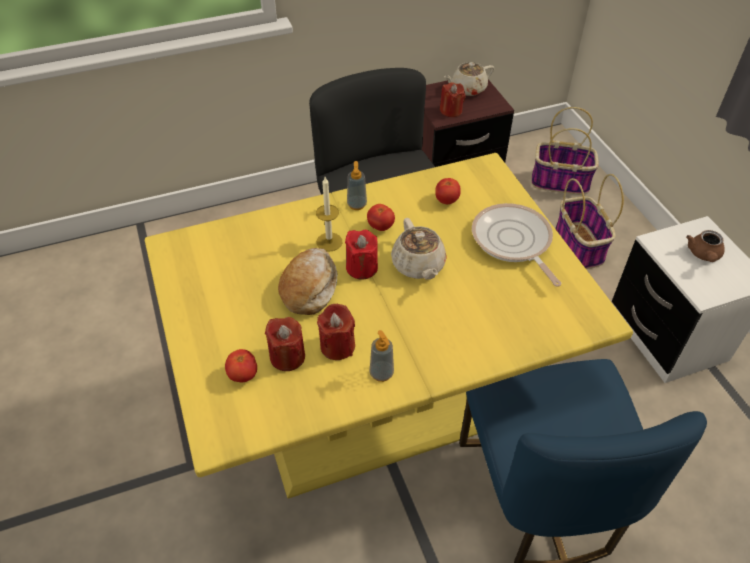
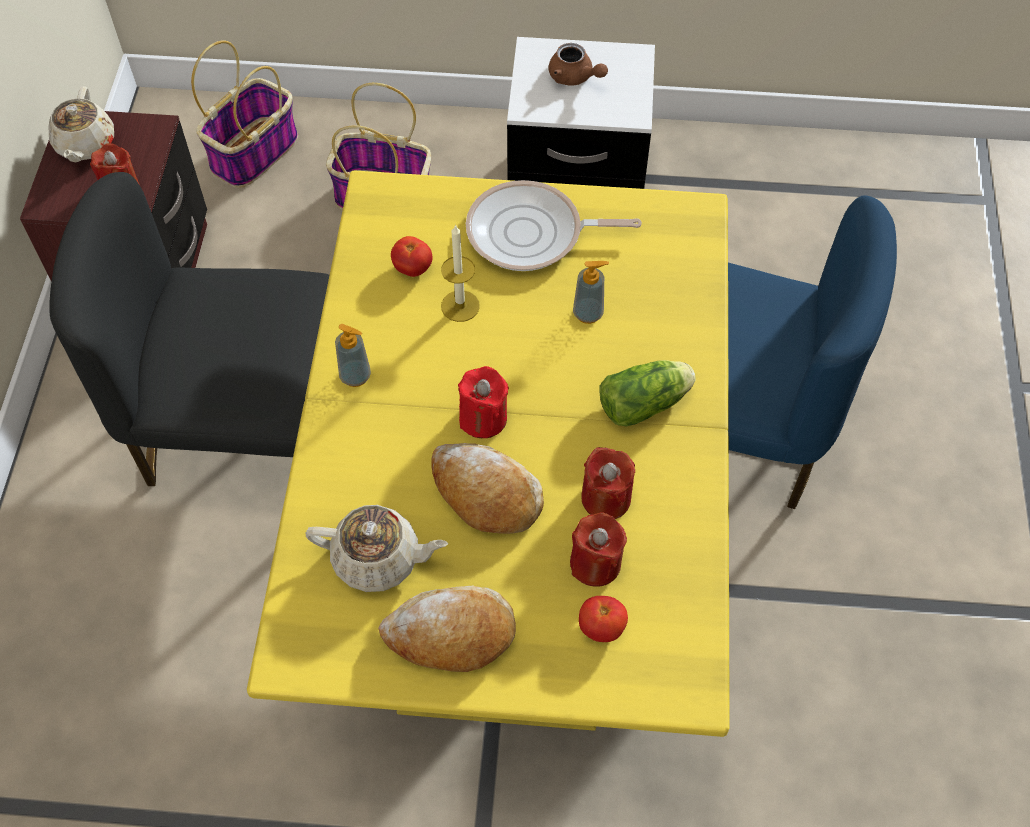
camera: 65 degrees left, 10 degrees up
candle [316,177,342,252] -> candle moved to [441,224,480,322]
tomato [367,204,395,231] -> none
soap dispenser [369,330,394,382] -> soap dispenser moved to [573,261,609,324]
beige teapot [391,218,447,280] -> beige teapot moved to [306,505,448,592]
none -> bread [378,586,516,672]
none -> lettuce [599,360,696,426]

